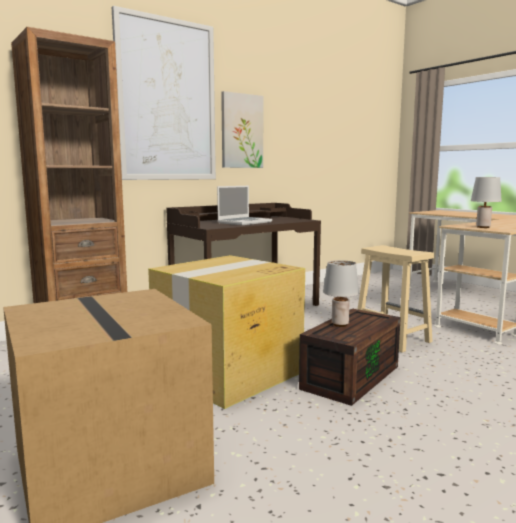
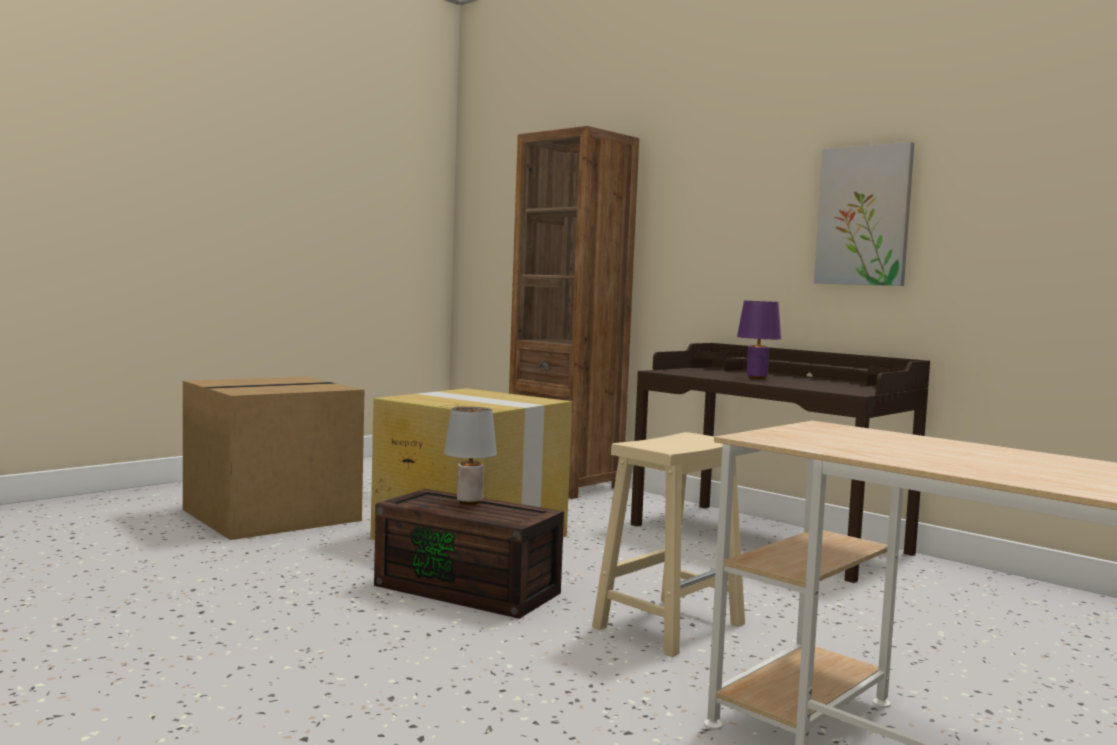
camera: 80 degrees right, 5 degrees down
picture [112,6,216,180] -> none
laptop [217,186,272,225] -> purple table lamp [737,301,781,379]
grey table lamp [471,177,502,228] -> none

